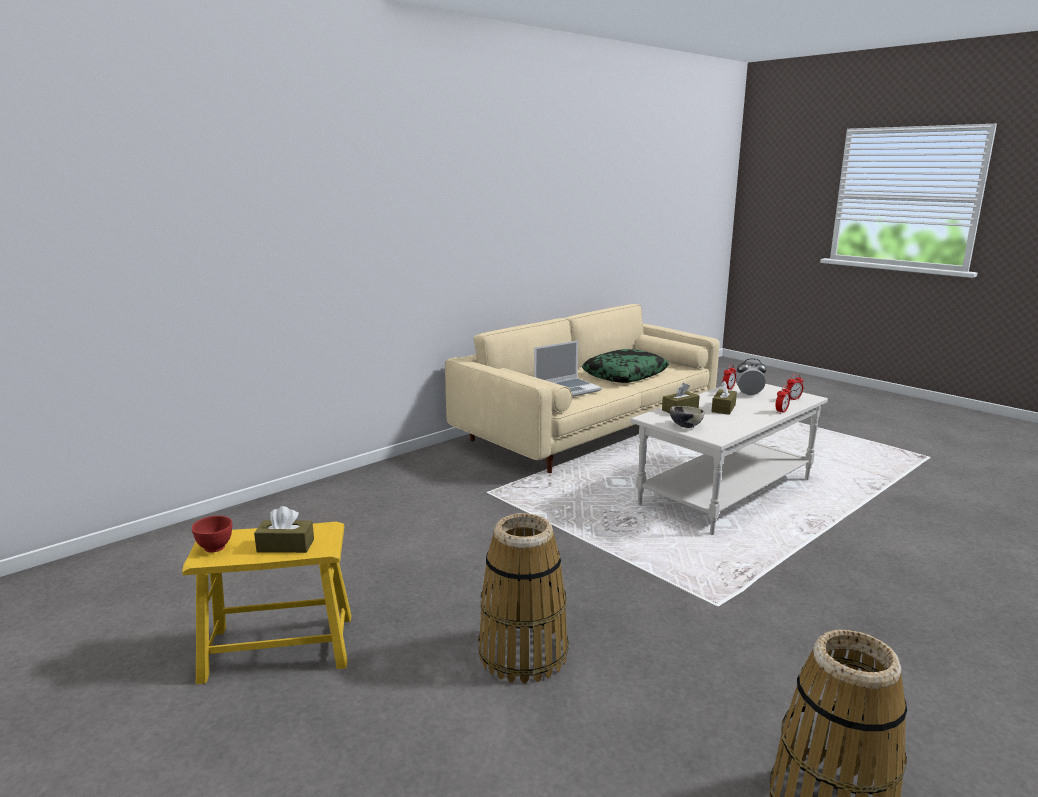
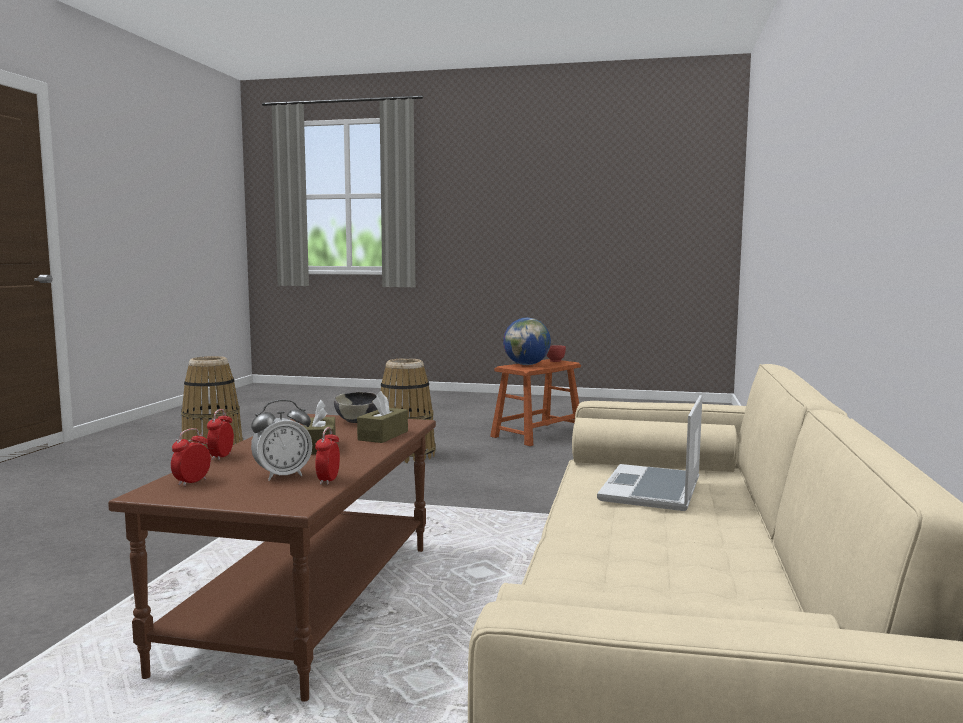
camera: 145 degrees right, 10 degrees down
yellow stool [182,522,351,684] -> brown stool [490,359,581,446]
brown tissue box [254,506,314,553] -> globe [503,318,551,365]
pillow [582,349,669,383] -> none
white coffee table [631,382,828,535] -> brown coffee table [108,414,436,702]

